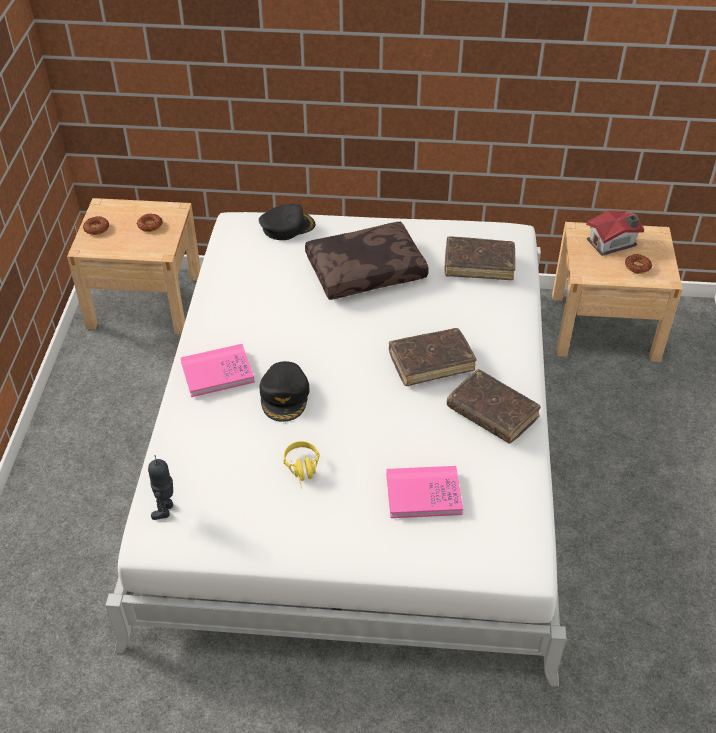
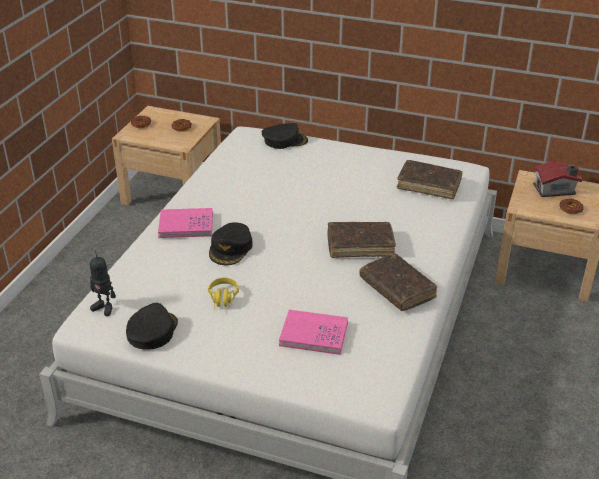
camera: 15 degrees right, 10 degrees down
toy robot [148,455,173,520] -> toy robot turned 90 degrees counterclockwise [90,251,116,316]
brown pillow [305,222,429,300] -> none
none -> black cap [126,303,178,350]

